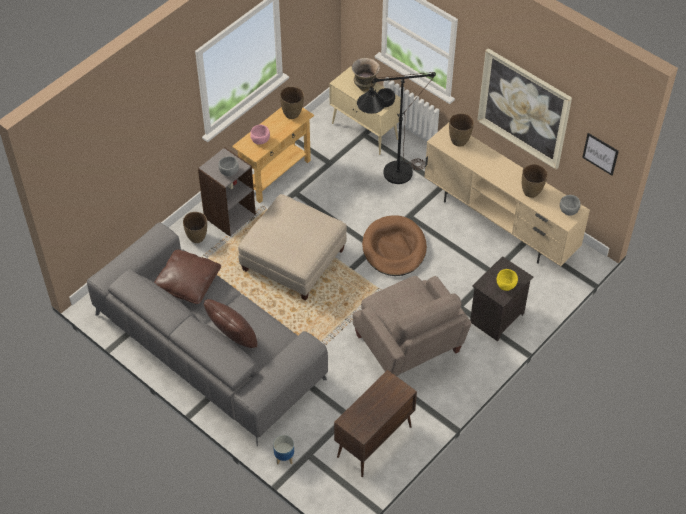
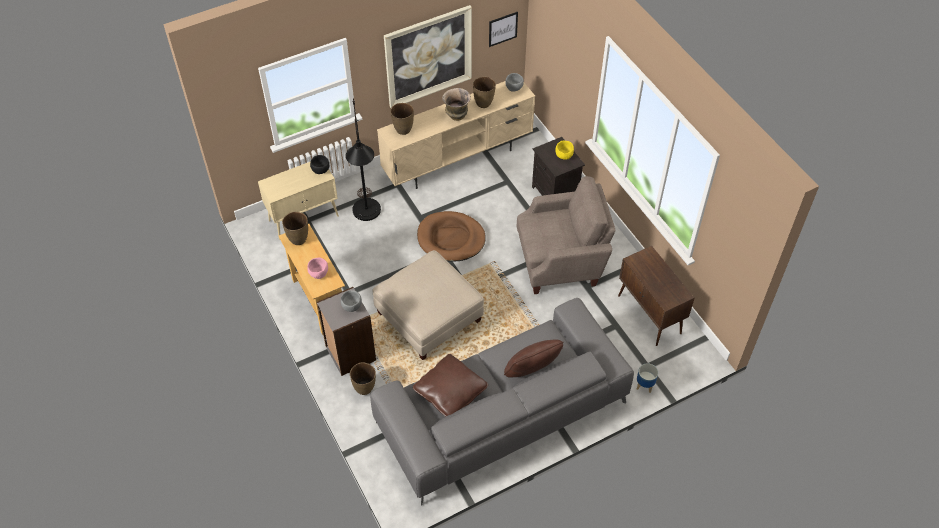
camera: 70 degrees left, 0 degrees up
vase [352,58,380,92] -> vase moved to [442,88,471,121]

